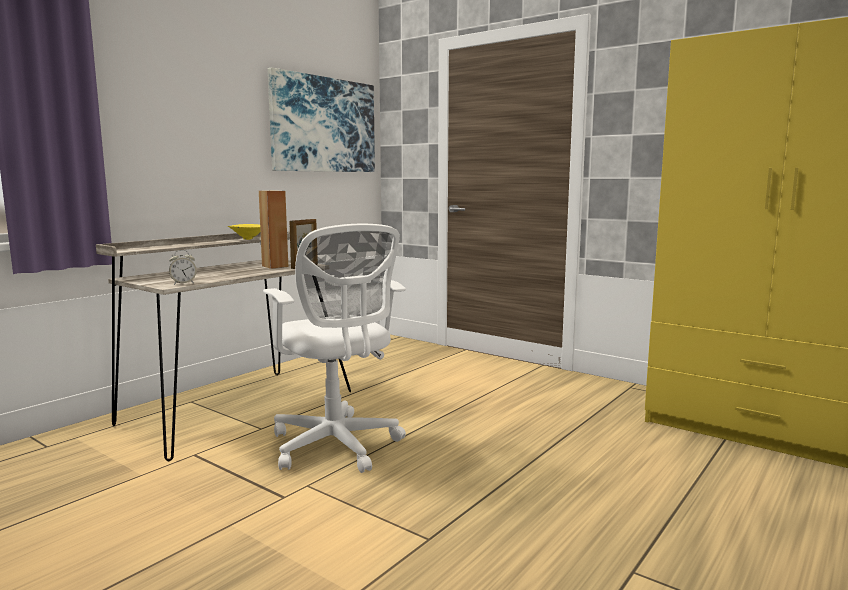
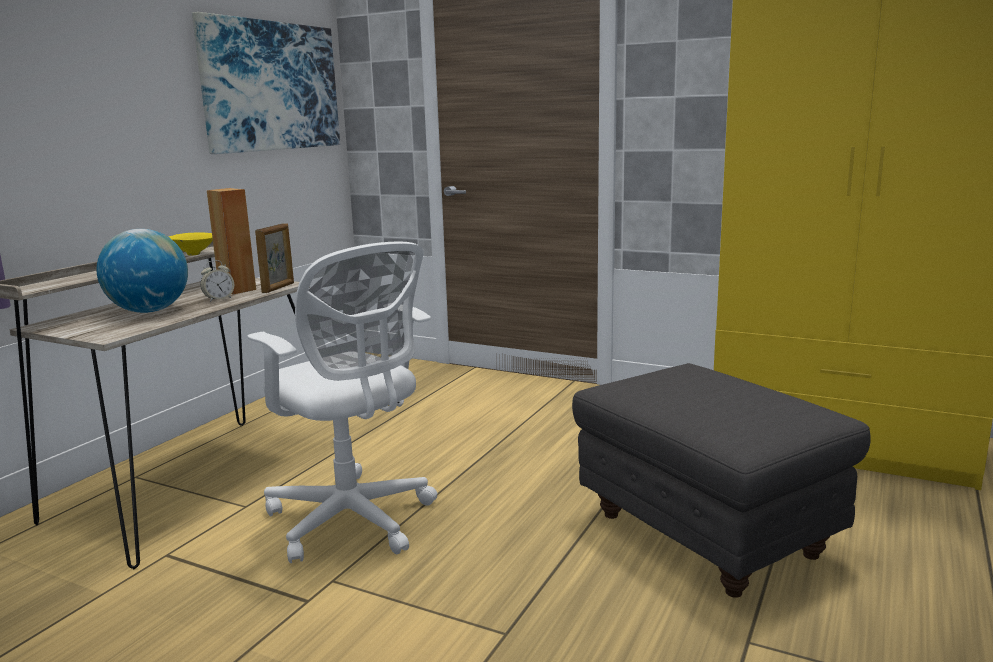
camera: 10 degrees left, 5 degrees up
alarm clock [169,250,197,285] -> alarm clock moved to [200,260,234,302]
none -> globe [97,229,188,313]
none -> grey ottoman [572,363,871,598]

